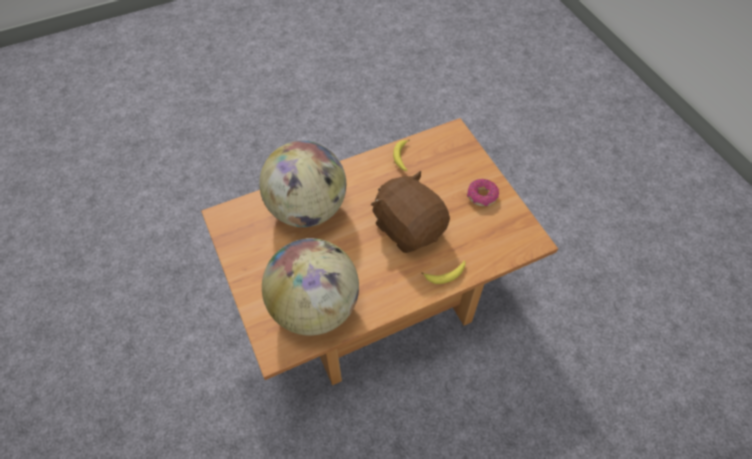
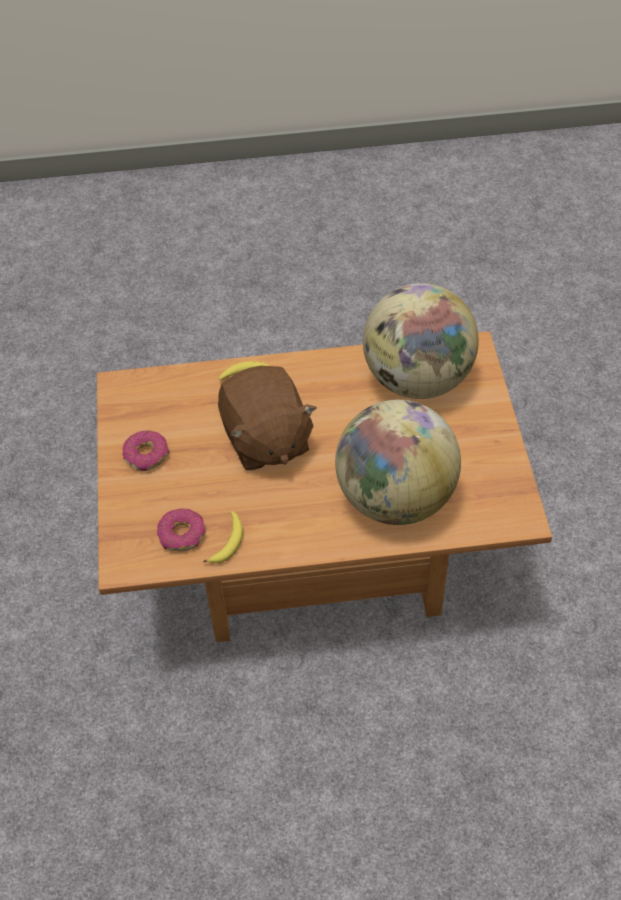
camera: 160 degrees left, 5 degrees down
none -> donut [157,508,206,551]

